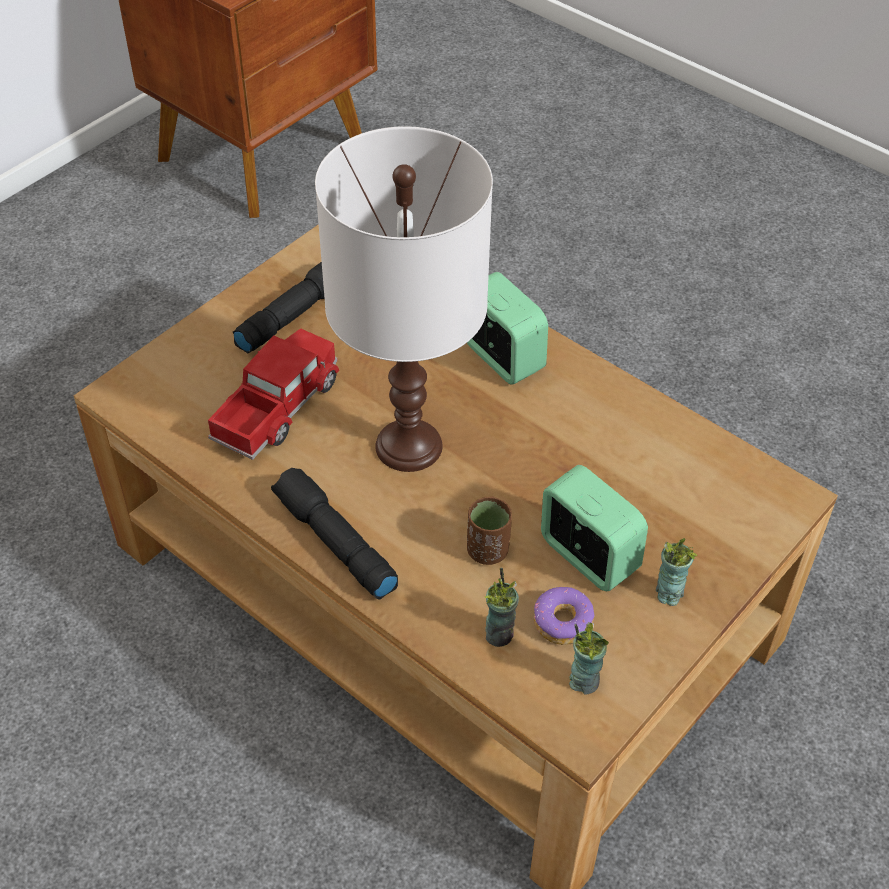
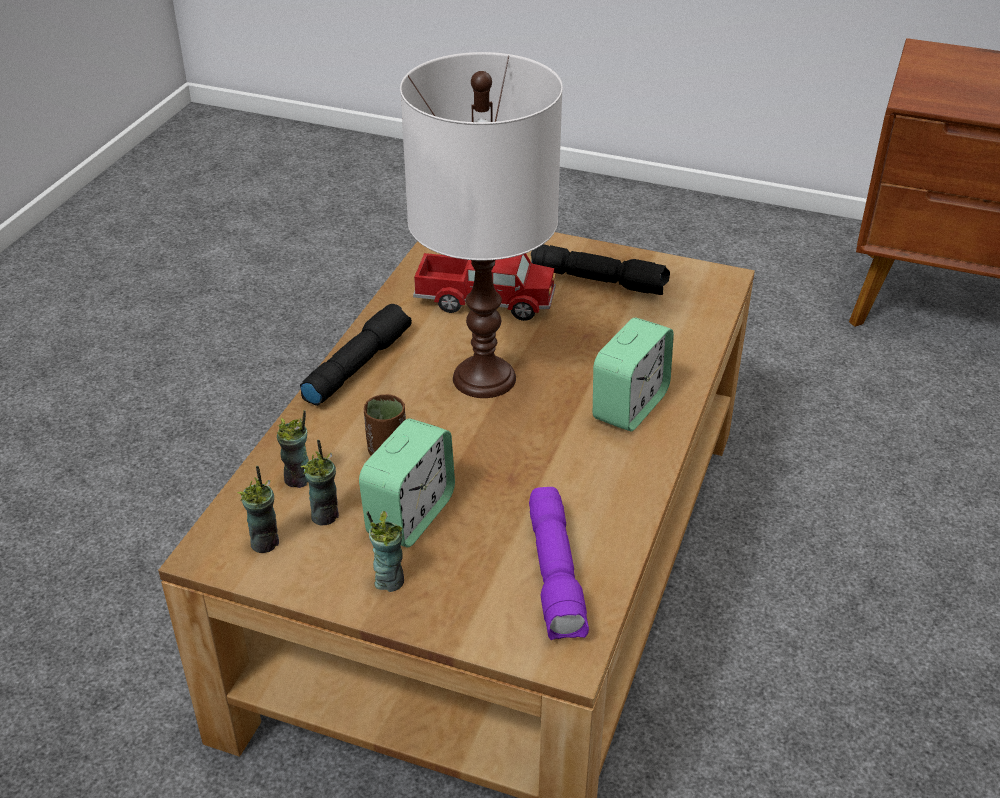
camera: 70 degrees right, 10 degrees down
donut [534,587,594,645] -> cup [301,440,339,526]
none -> purple flashlight [529,487,589,640]

